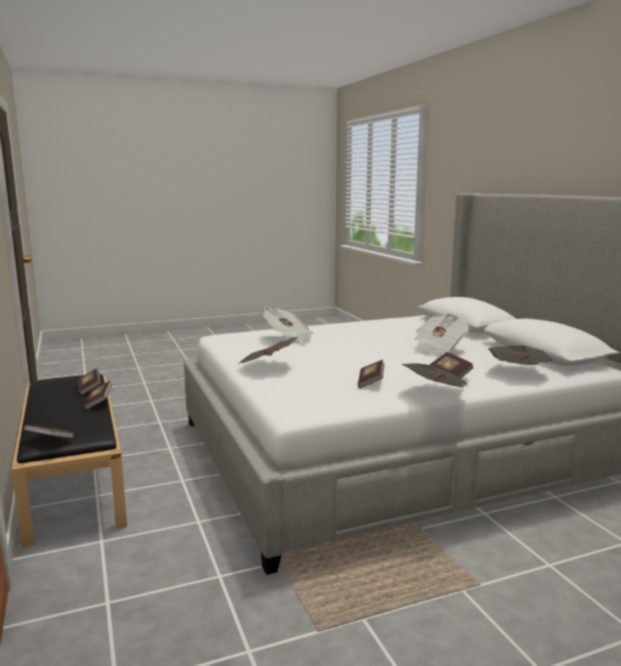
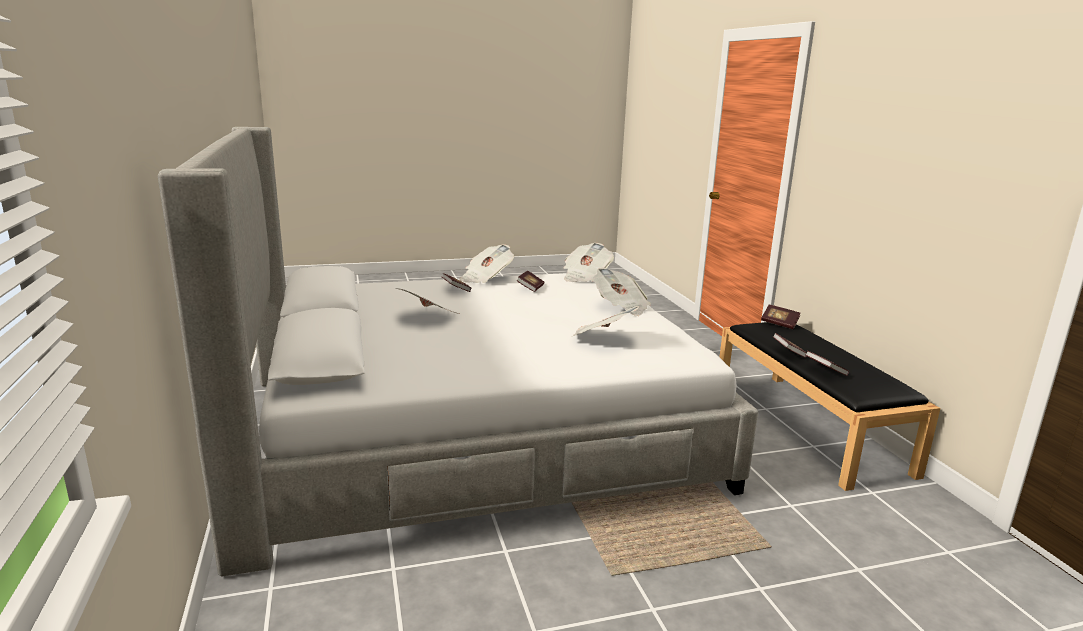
camera: 175 degrees left, 5 degrees up
newspaper [488,346,552,365] -> newspaper moved to [563,243,614,282]

